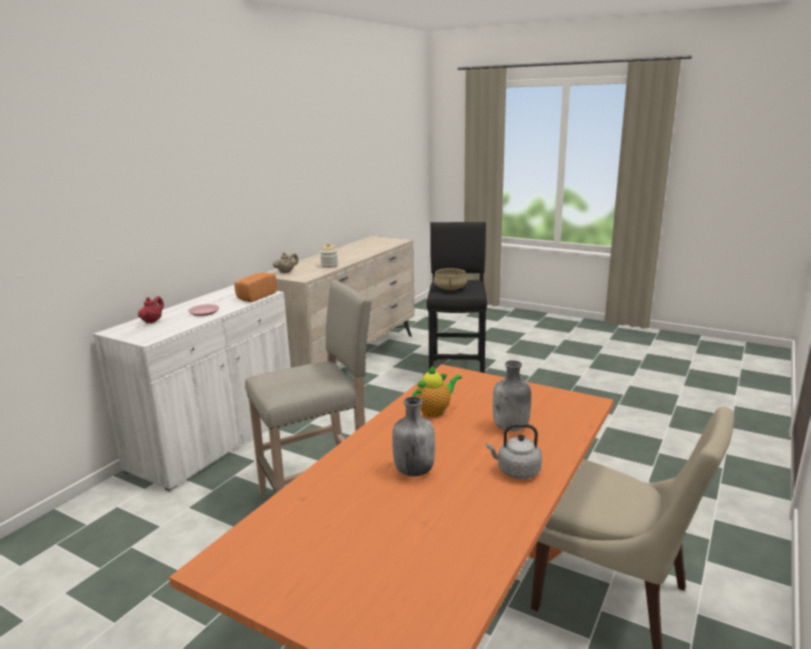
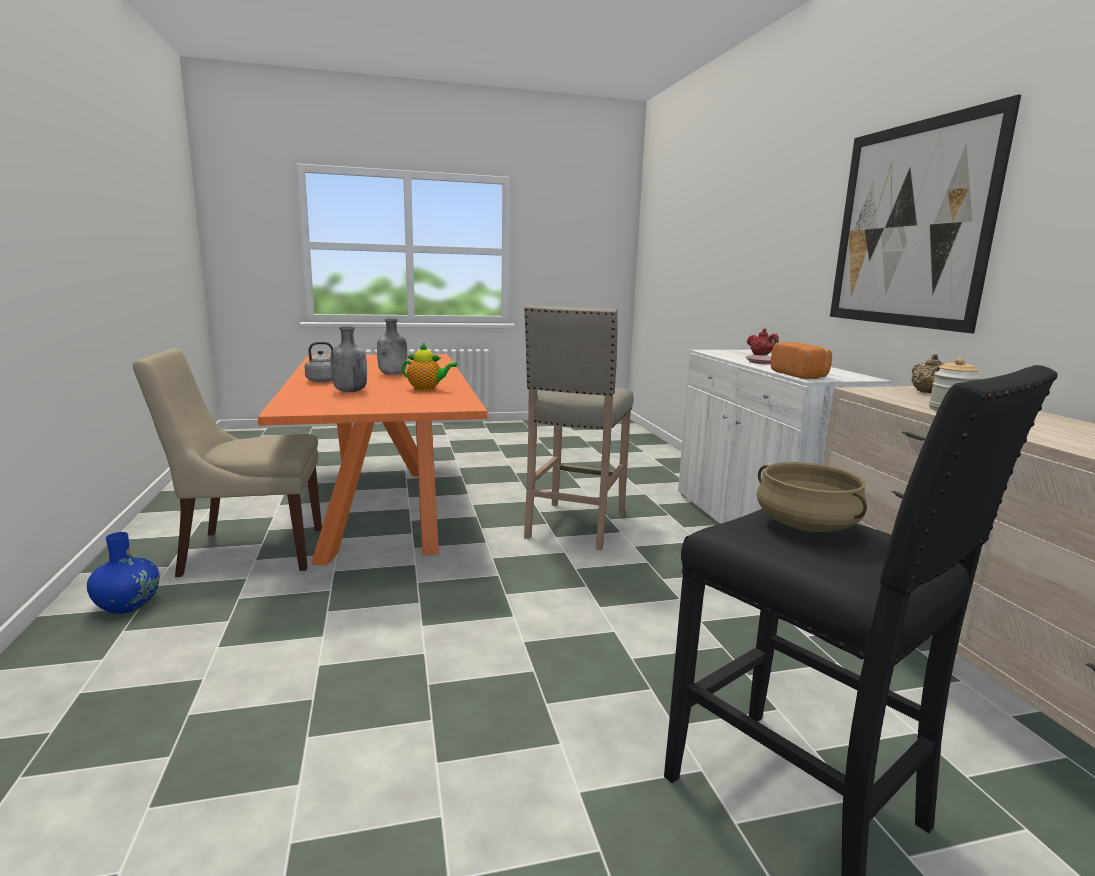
camera: 135 degrees right, 5 degrees down
teapot [412,366,462,417] -> teapot turned 90 degrees counterclockwise [402,342,458,391]
none -> blue vase [87,532,160,614]
none -> picture [830,95,1021,333]

